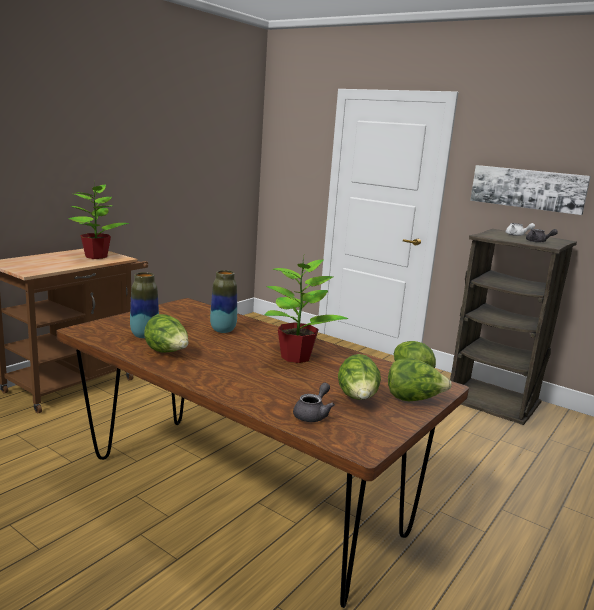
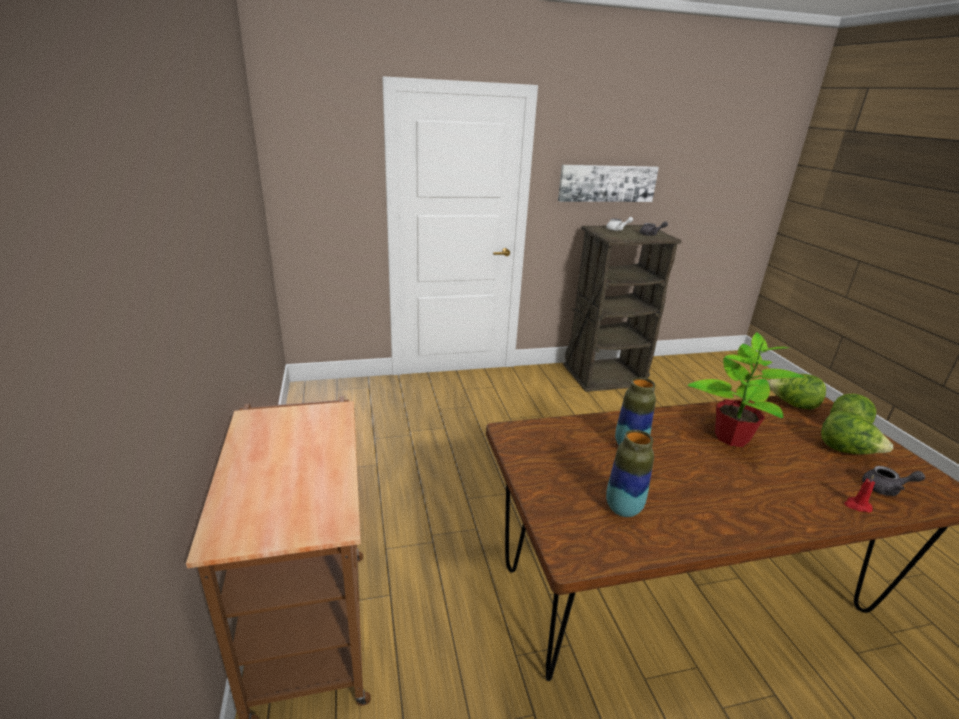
camera: 50 degrees left, 10 degrees up
potted plant [68,184,130,259] -> none
lettuce [144,314,189,353] -> none
grey teapot [293,383,335,422] -> grey teapot turned 120 degrees clockwise [862,466,925,496]
none -> red candle [844,474,875,512]

